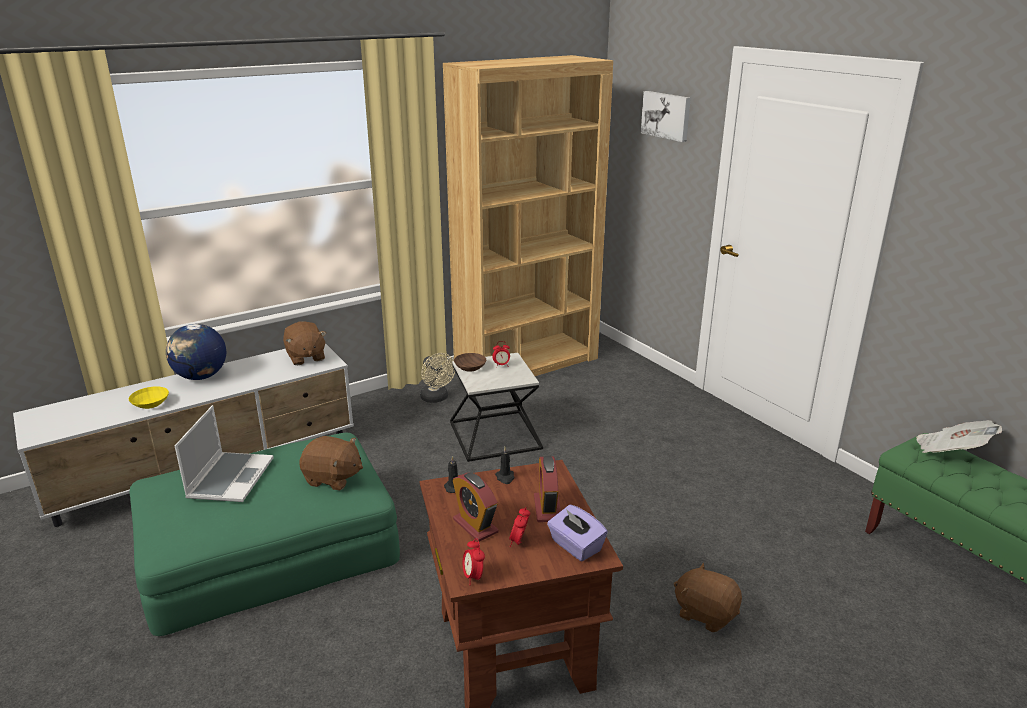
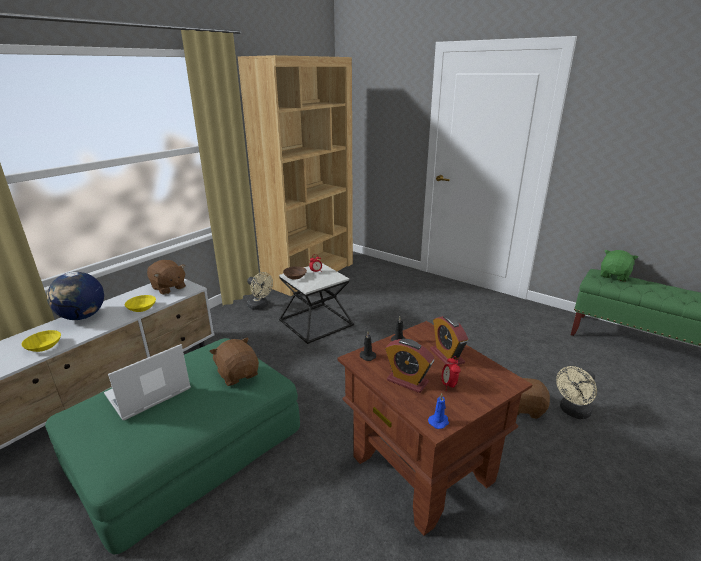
camera: 20 degrees left, 0 degrees up
laptop [175,405,274,502] -> laptop turned 120 degrees counterclockwise [104,344,191,420]
brown plush toy [299,436,363,490] -> brown plush toy turned 120 degrees counterclockwise [209,337,259,386]
alarm clock [463,538,485,585] -> blue candle [428,393,449,429]
purple tissue box [547,505,608,561] -> none
picture [641,91,691,142] -> none
newspaper [916,420,1002,453] -> green plush toy [601,250,638,282]
none -> yellow bowl [125,295,156,312]
none -> beige fan [556,366,597,419]

